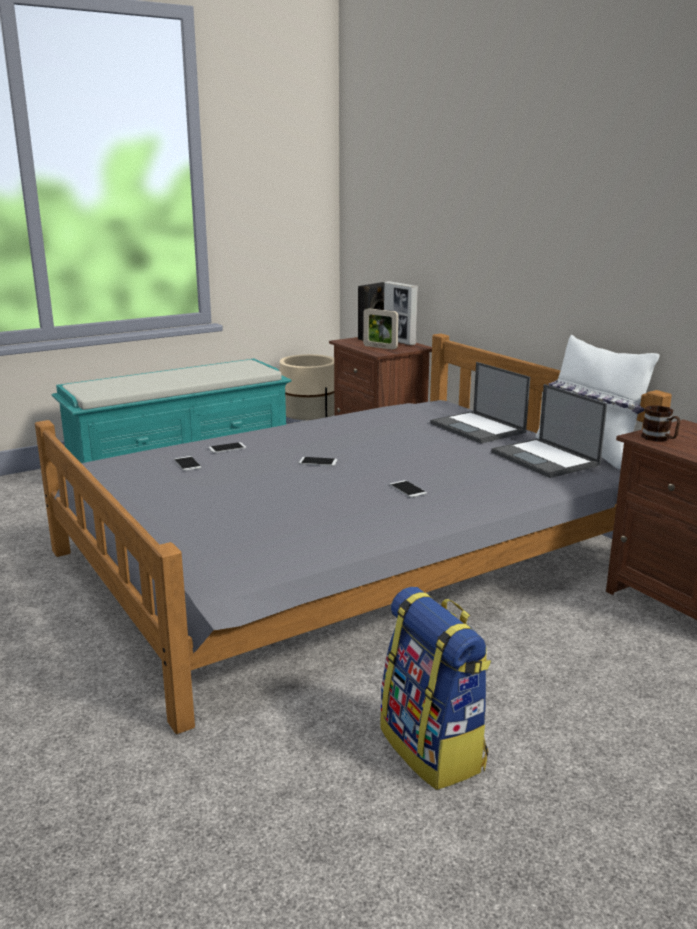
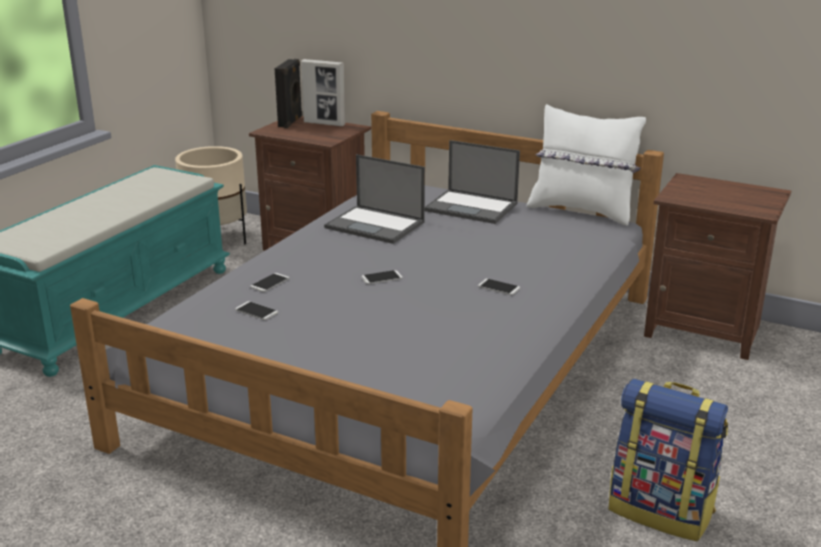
camera: 30 degrees left, 5 degrees up
picture frame [363,308,398,350] -> none
laptop [491,384,607,478] -> laptop moved to [324,154,425,244]
brown mug [641,405,680,442] -> none

